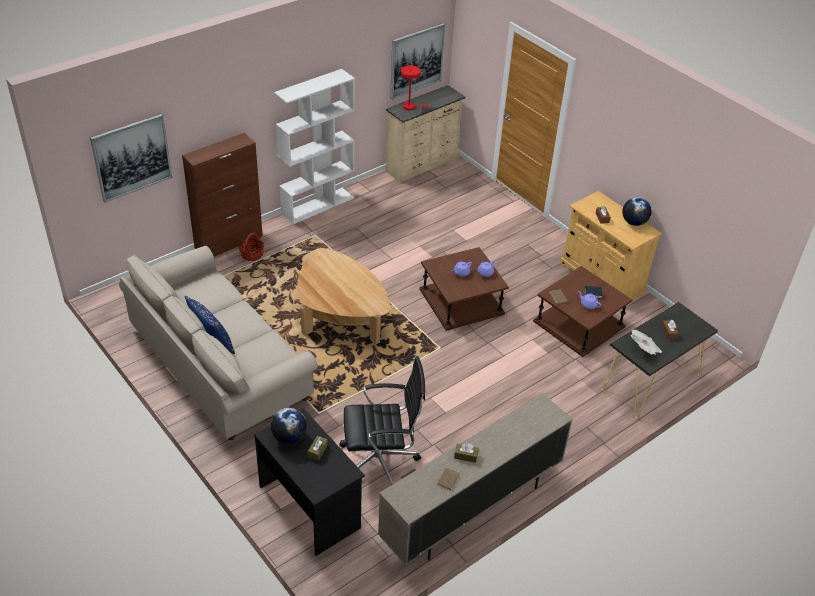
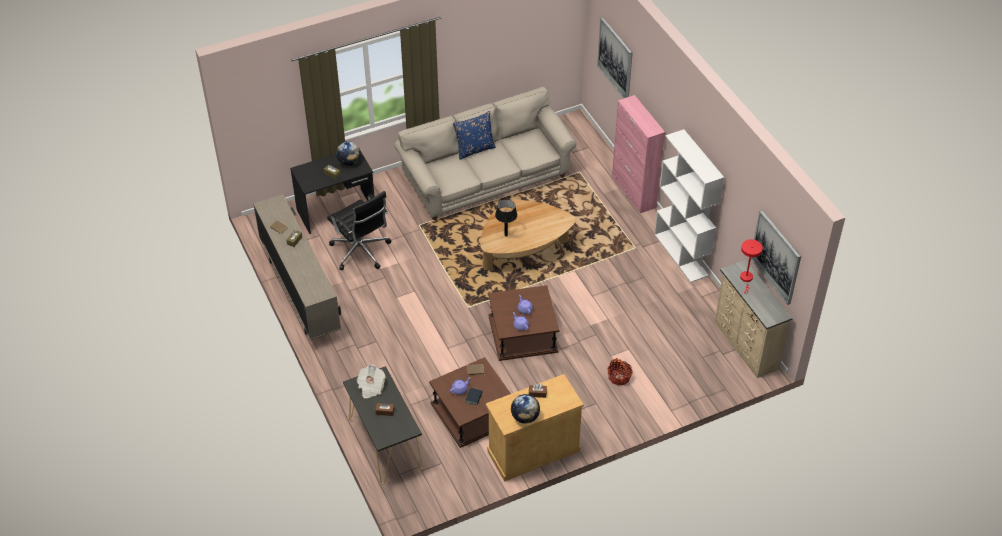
camera: 105 degrees right, 5 degrees up
brown cabinet [182,133,263,257] -> pink cabinet [612,95,665,213]
basket [239,232,264,261] -> basket moved to [607,358,633,386]
black office chair [339,356,425,485] -> black office chair turned 45 degrees counterclockwise [327,191,392,270]
none -> black table lamp [495,199,517,236]

